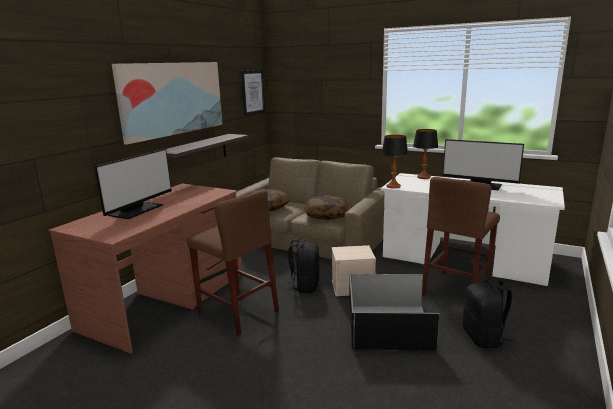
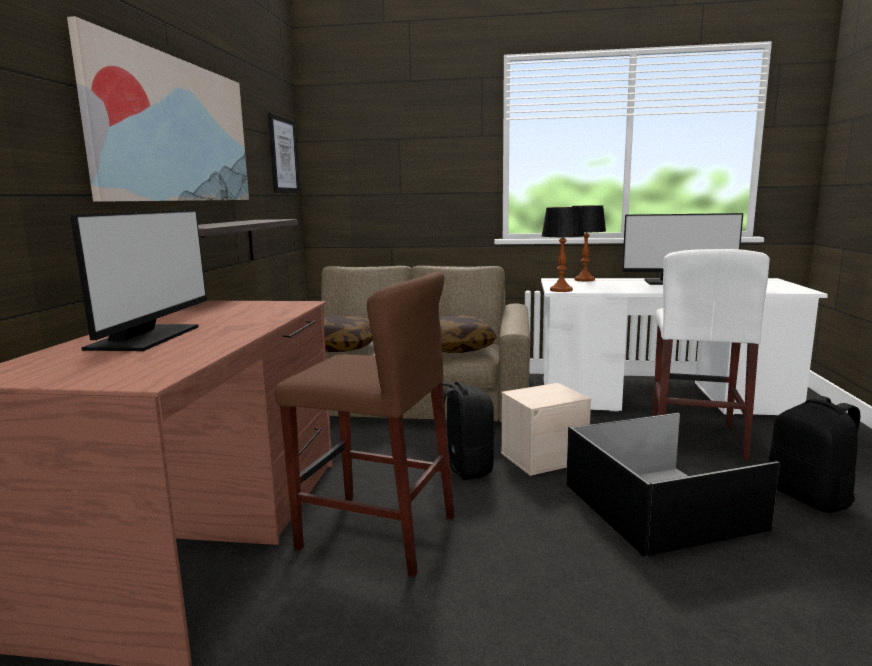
camera: 20 degrees left, 5 degrees down
brown stool [422,177,500,295] -> white stool [653,249,770,461]

